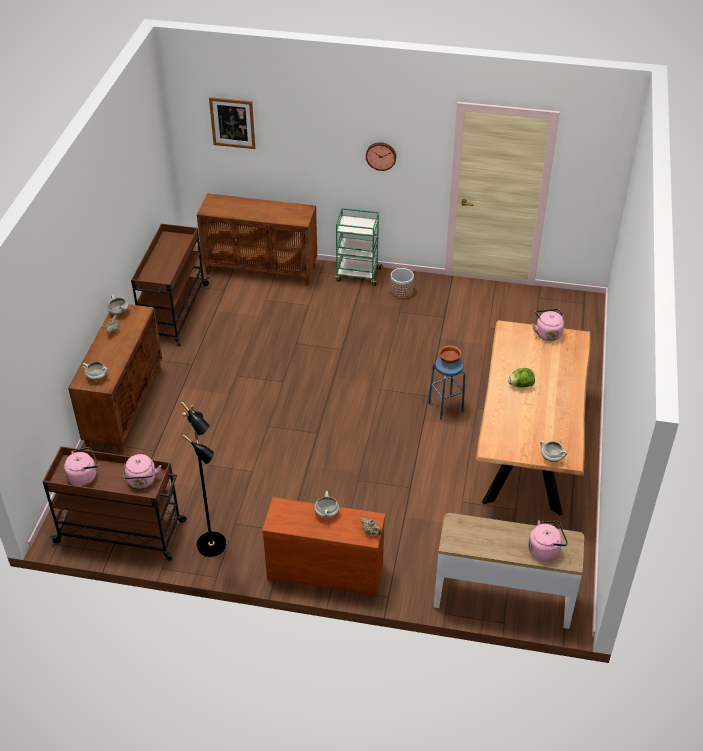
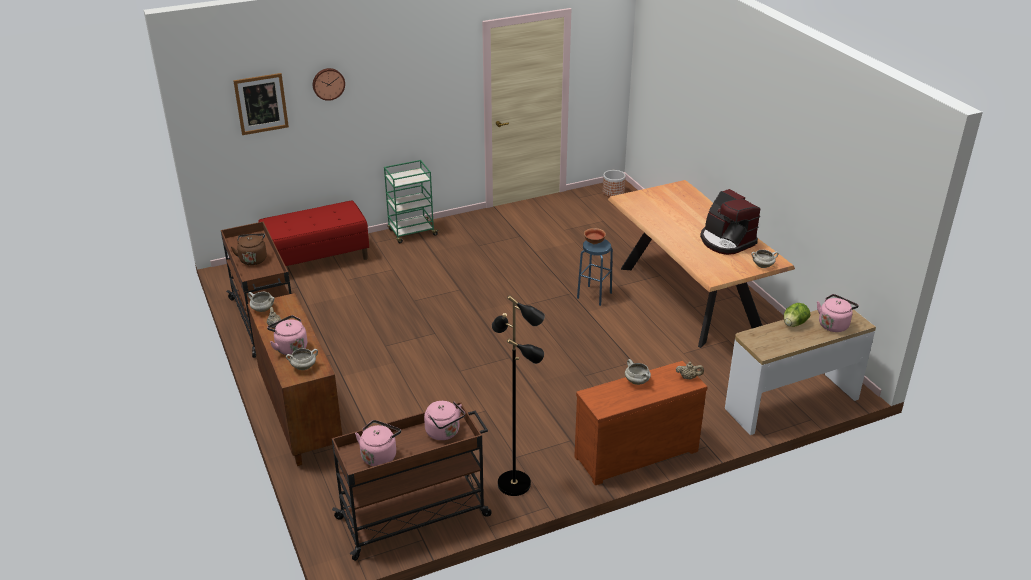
camera: 35 degrees left, 10 degrees down
brown cabinet [197,194,317,286] -> red bench [258,201,369,266]
wall clock [366,142,396,171] -> wall clock moved to [313,68,345,101]
planter [390,268,414,299] -> planter moved to [603,170,626,197]
lettuce [508,368,535,388] -> lettuce moved to [784,303,810,327]
pink kettle [532,309,564,341] -> pink kettle moved to [267,315,307,355]
none -> brown kettle [231,233,267,265]
none -> coffee machine [700,189,760,255]

